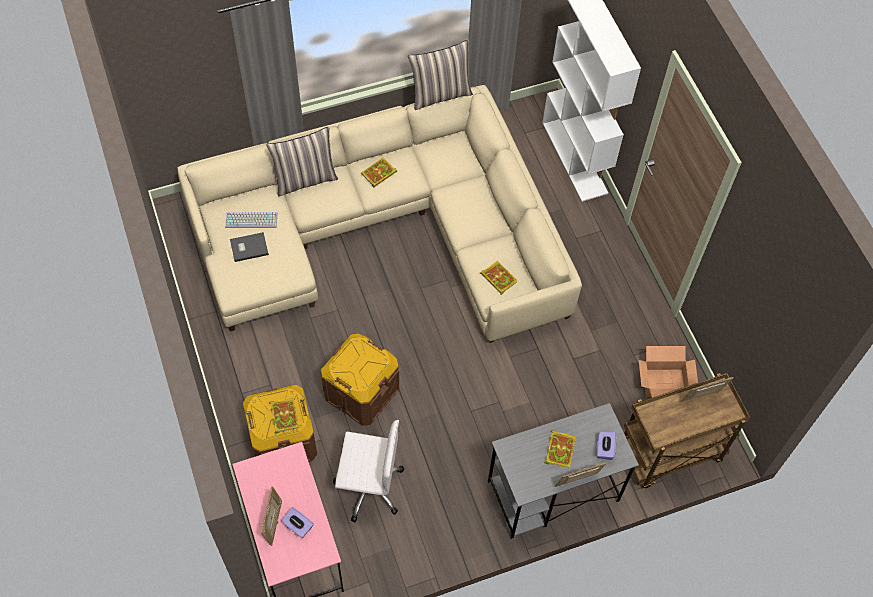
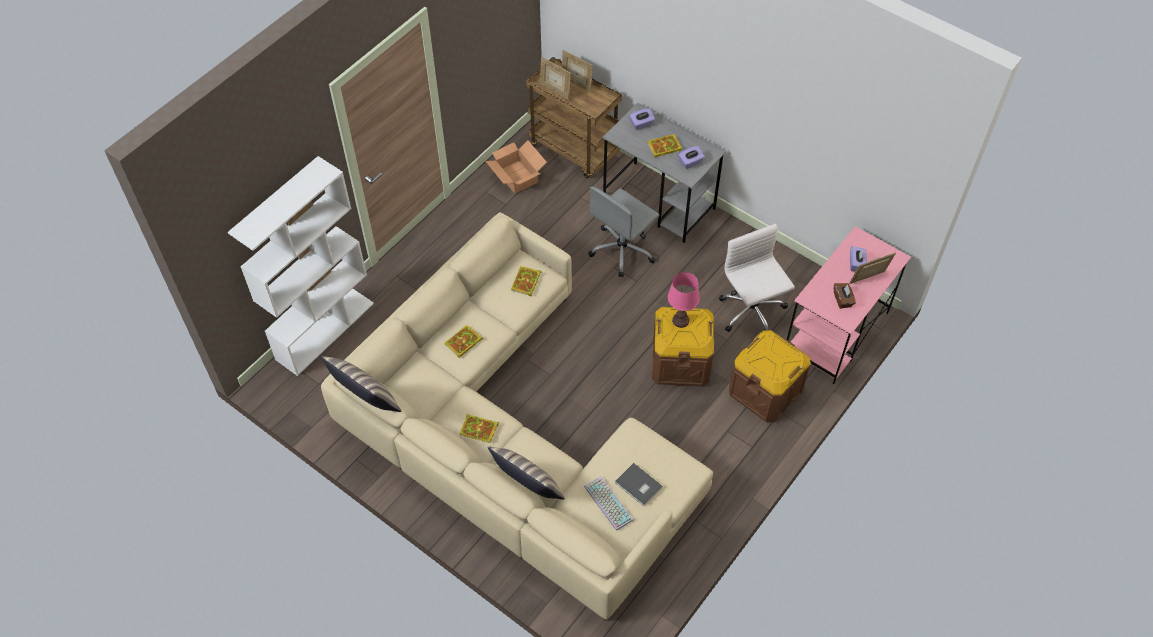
camera: 120 degrees left, 5 degrees down
book [269,398,299,434] -> book moved to [445,325,483,358]
picture frame [555,462,607,487] -> picture frame moved to [562,50,593,92]
none -> grey office chair [588,186,659,277]
none -> pink table lamp [668,272,700,328]
none -> purple tissue box [678,146,705,169]
none -> brown tissue box [834,283,856,309]

